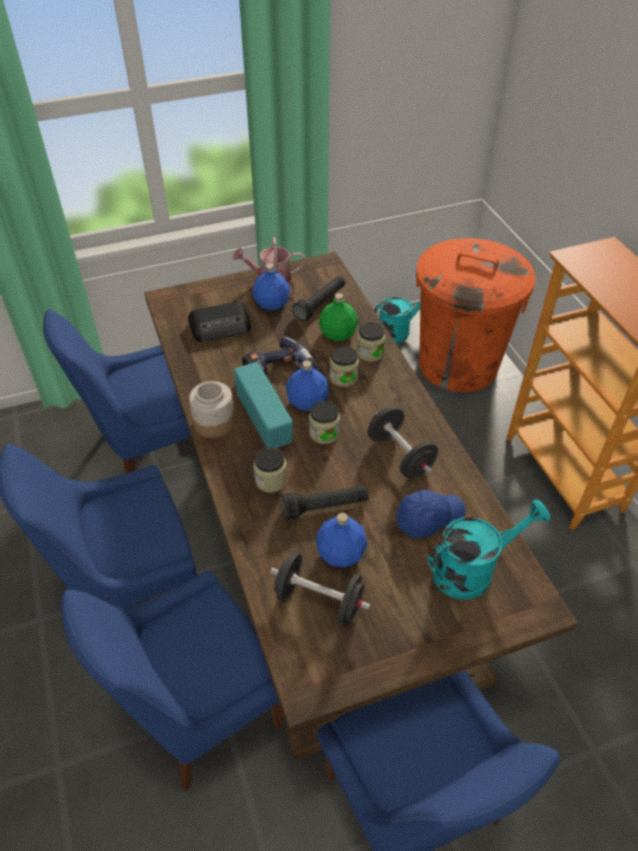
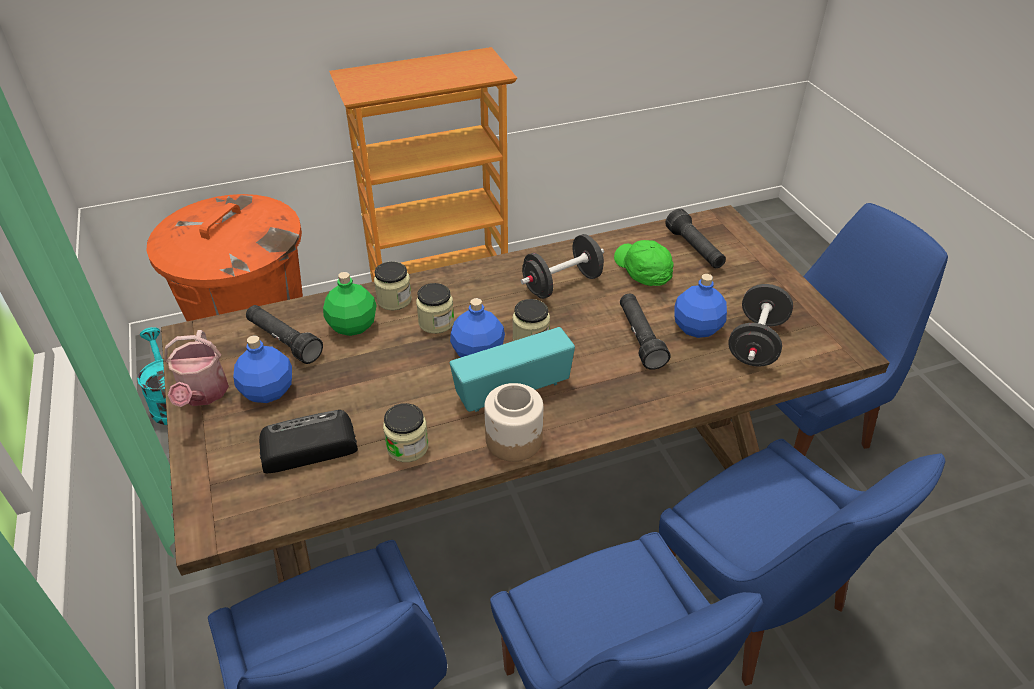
camera: 90 degrees left, 5 degrees down
radio [188,302,251,342] -> radio turned 90 degrees counterclockwise [259,410,358,473]
power drill [242,336,320,375] -> none
jar [253,447,287,493] -> jar moved to [383,403,429,462]
blue cap [396,490,466,538] -> green cap [614,240,673,286]
turquoise watering can [427,499,551,600] -> black flashlight [665,209,726,268]

